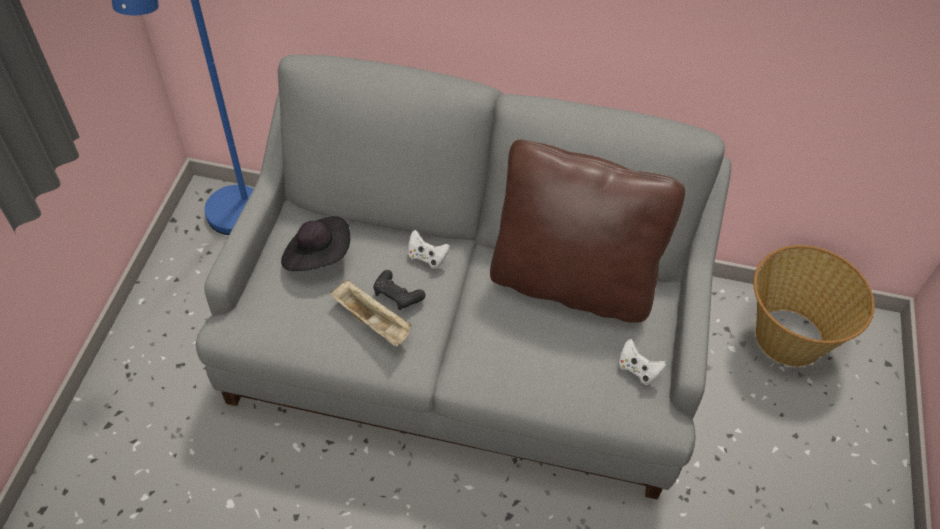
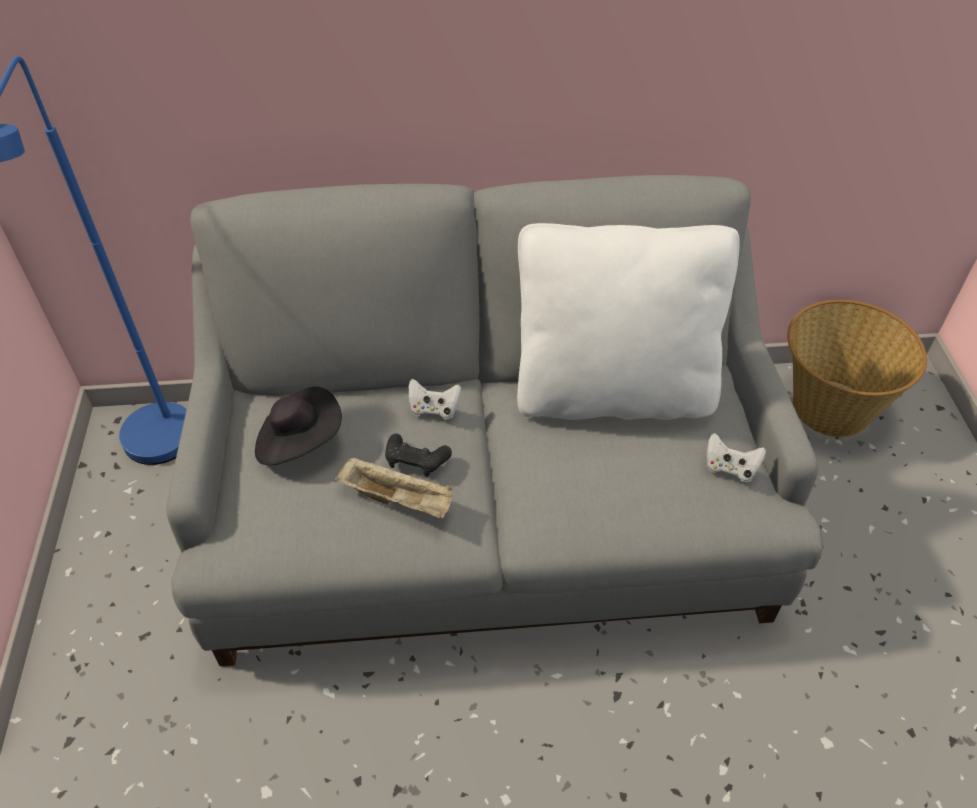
camera: 15 degrees left, 5 degrees down
brown pillow [490,140,685,323] -> white pillow [517,223,740,420]

